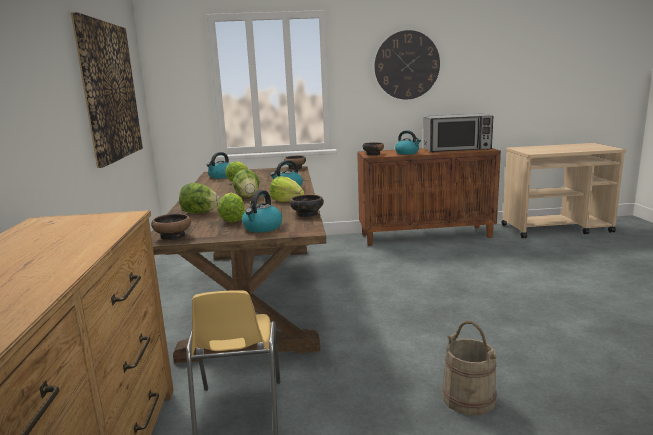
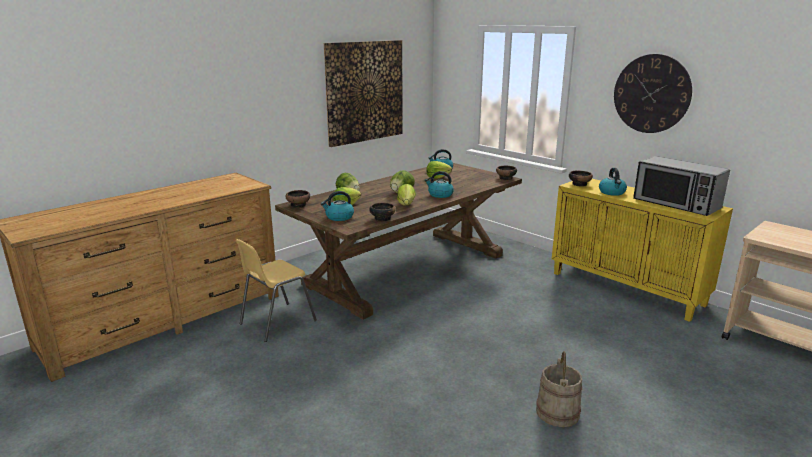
camera: 50 degrees right, 5 degrees up
brown cabinet [357,148,501,246] -> yellow cabinet [552,179,733,322]
beige bucket [442,321,497,416] -> beige bucket moved to [536,351,582,427]

